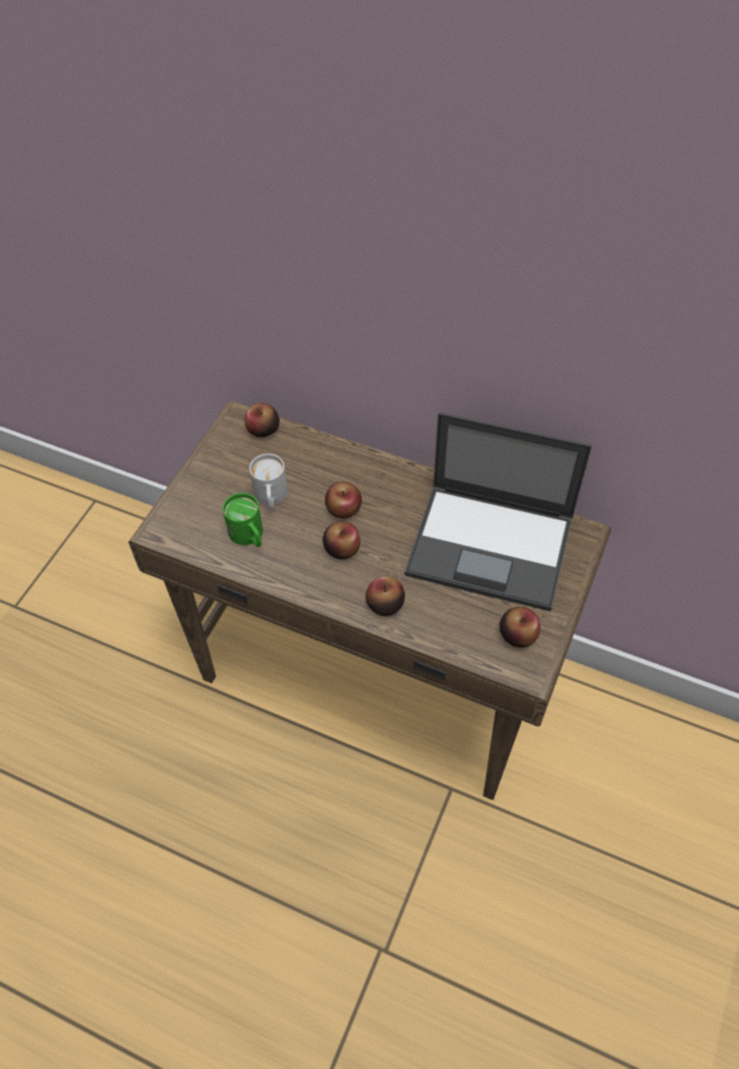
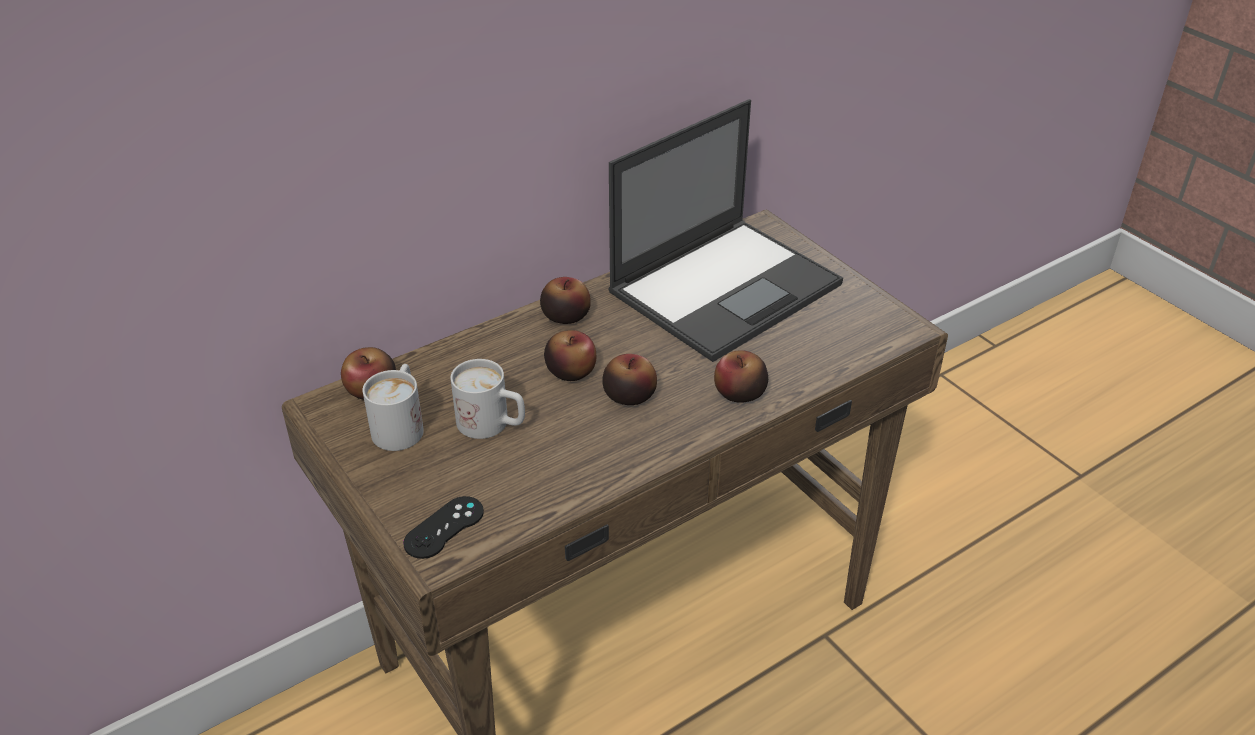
camera: 60 degrees left, 15 degrees down
green mug [223,493,263,547] -> none
apple [499,607,541,647] -> apple moved to [540,277,591,324]
none -> white mug [363,364,424,451]
none -> black game controller [403,496,484,559]

